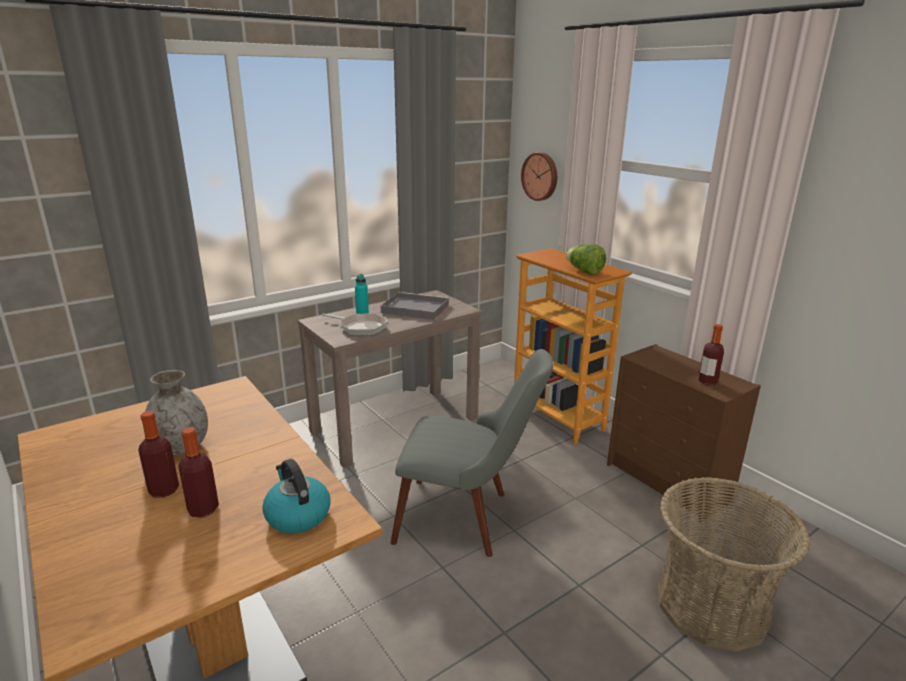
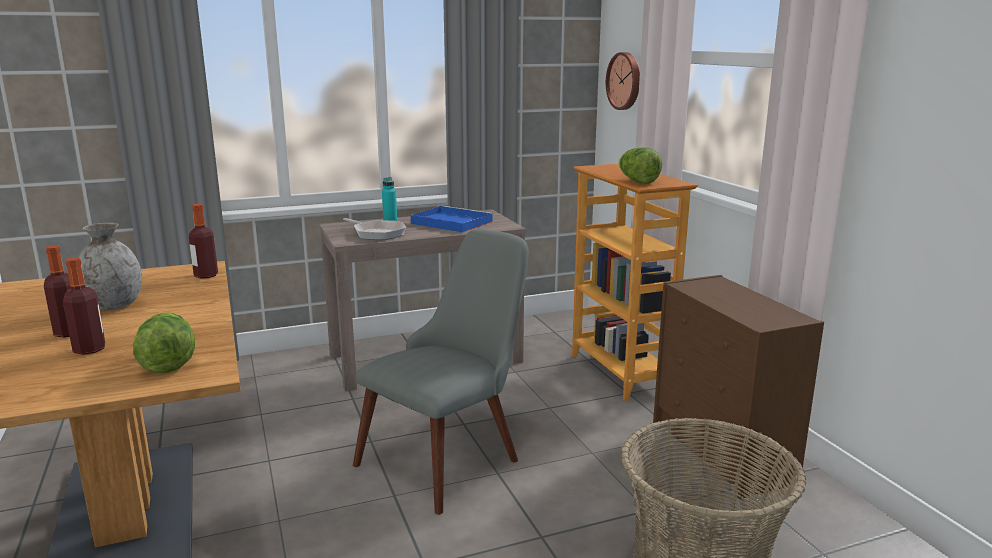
camera: 15 degrees right, 5 degrees down
kettle [262,459,330,533] -> lettuce [133,313,195,373]
grey tray [381,292,449,320] -> blue tray [411,206,494,233]
grey chair [391,349,553,557] -> grey chair turned 75 degrees counterclockwise [353,229,529,515]
bottle [698,324,724,385] -> bottle moved to [189,204,218,279]

